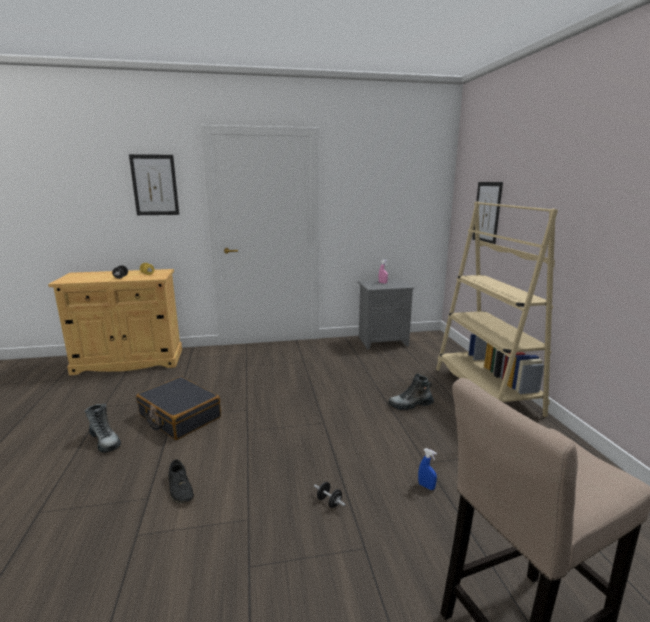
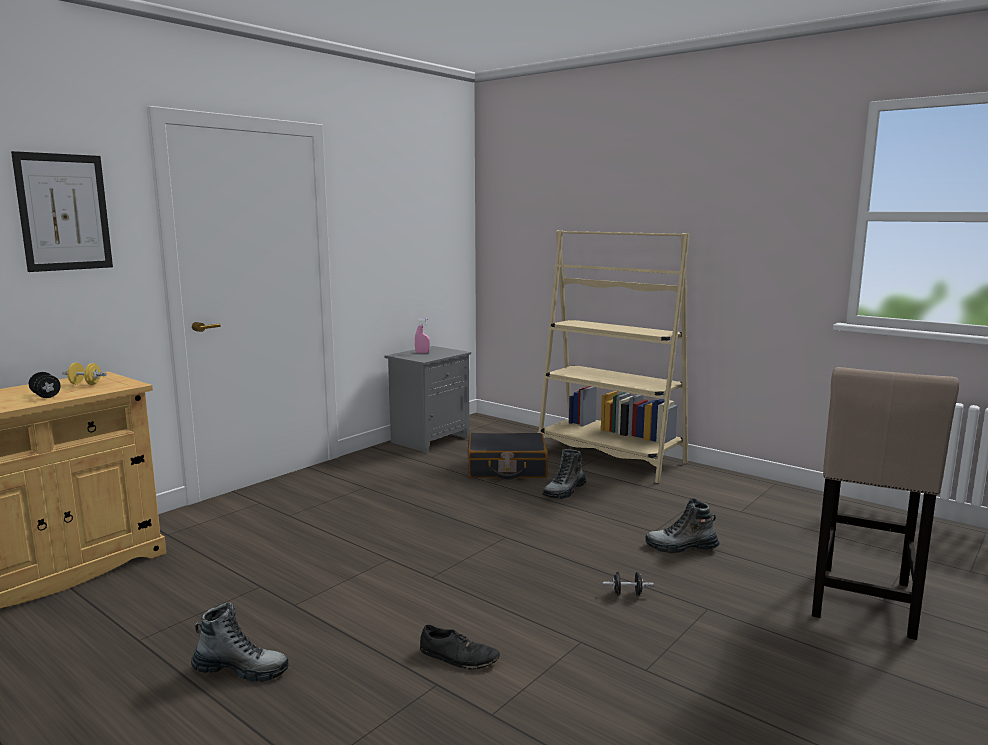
camera: 40 degrees left, 5 degrees down
black suitcase [136,377,221,440] -> black suitcase moved to [468,433,548,479]
blue spray bottle [418,448,437,490] -> boot [645,498,720,553]
picture [472,182,503,244] -> none

